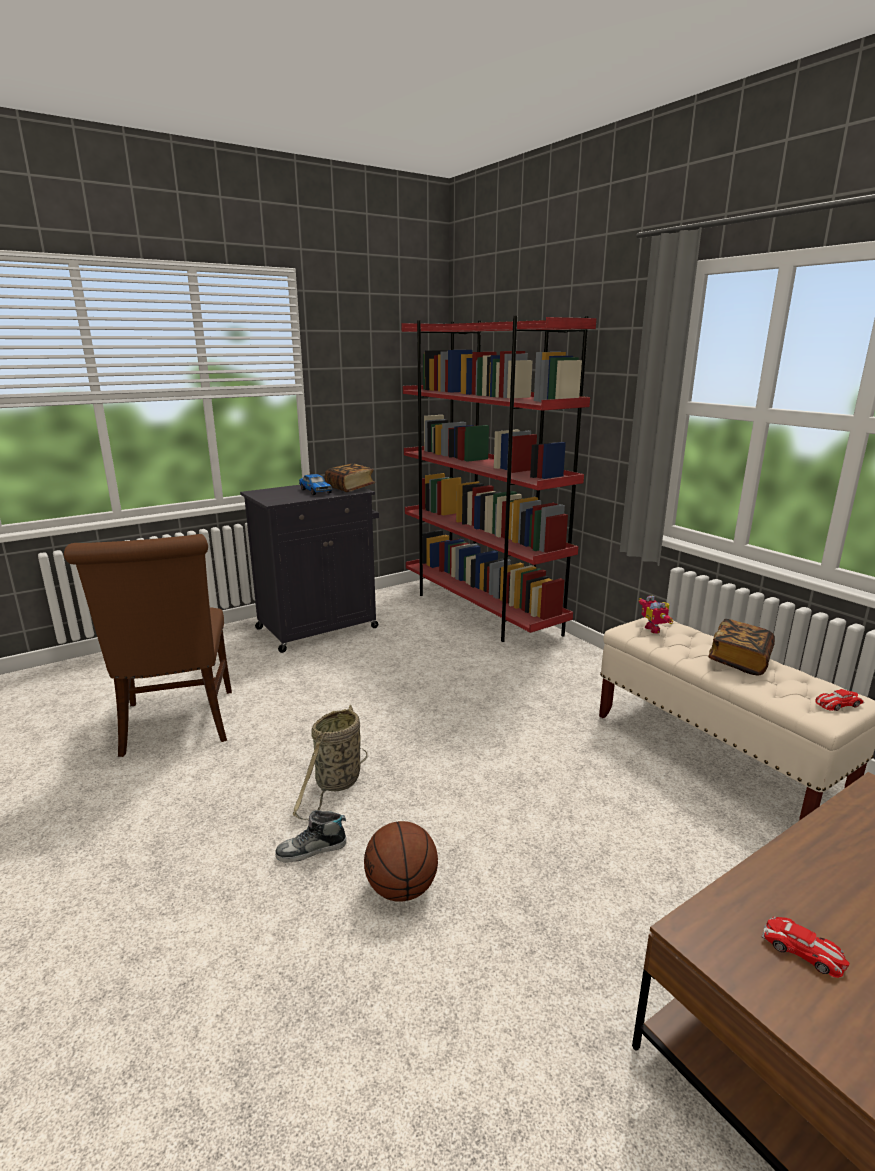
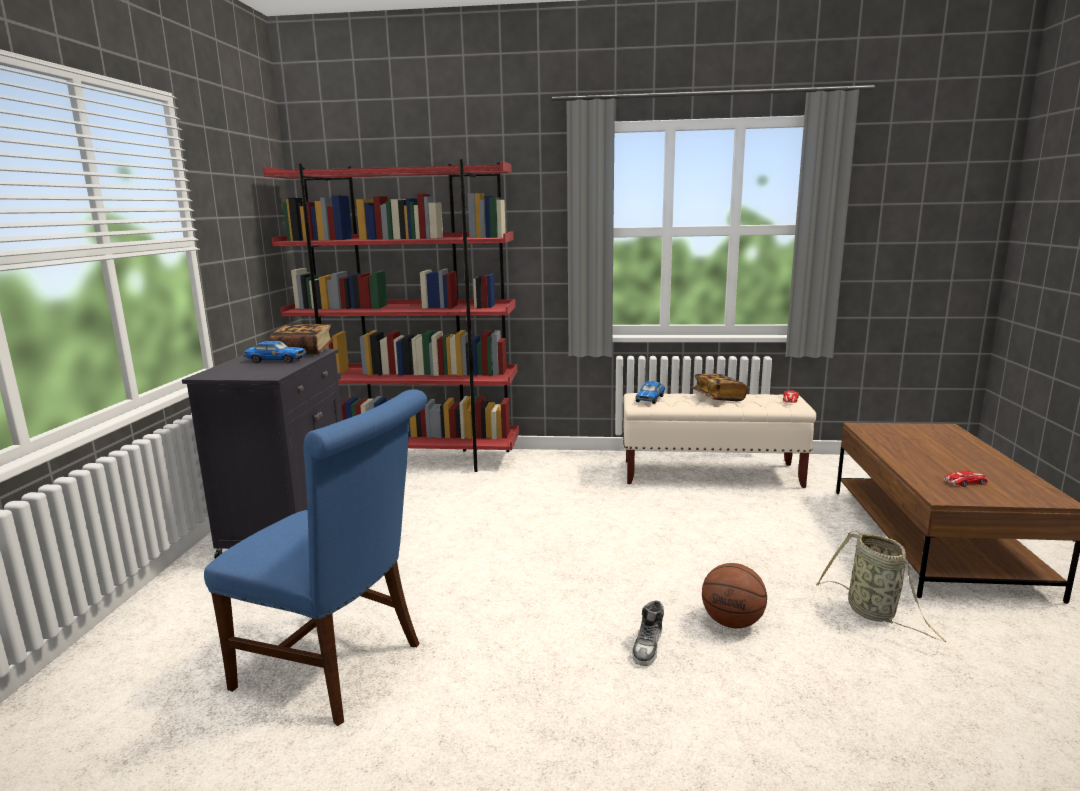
camera: 50 degrees left, 5 degrees down
brown chair [64,534,232,757] -> blue chair [204,389,427,726]
basket [293,705,368,820] -> basket moved to [816,531,946,642]
toy robot [638,596,673,633] -> toy car [635,381,665,404]

